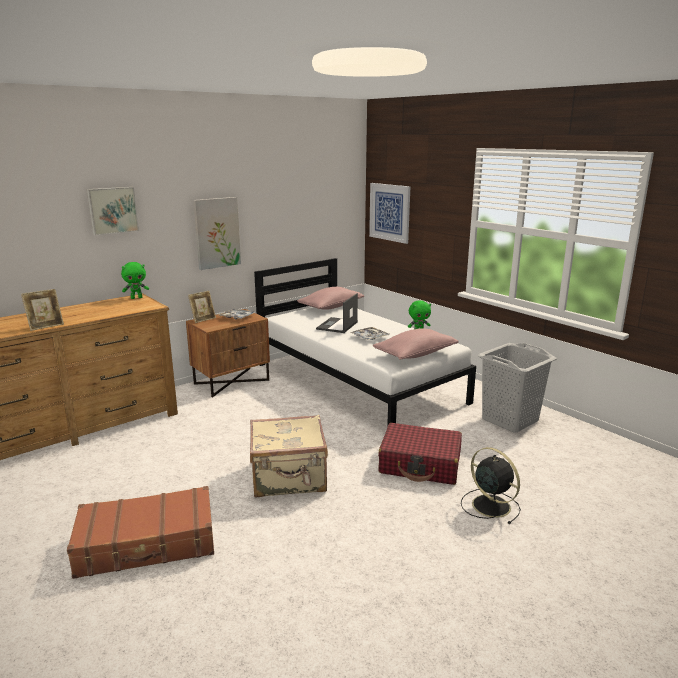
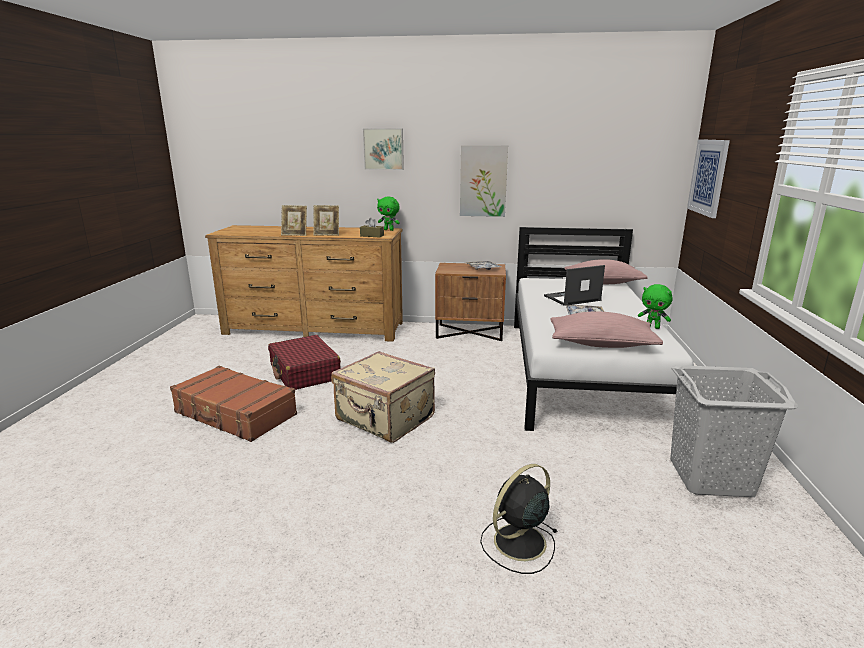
camera: 45 degrees right, 0 degrees up
picture frame [188,291,216,323] -> picture frame moved to [313,205,339,235]
red suitcase [378,423,462,485] -> red suitcase moved to [268,335,341,390]
black fan [461,447,521,524] -> black fan turned 135 degrees counterclockwise [480,464,558,574]
none -> brown tissue box [360,218,384,237]

